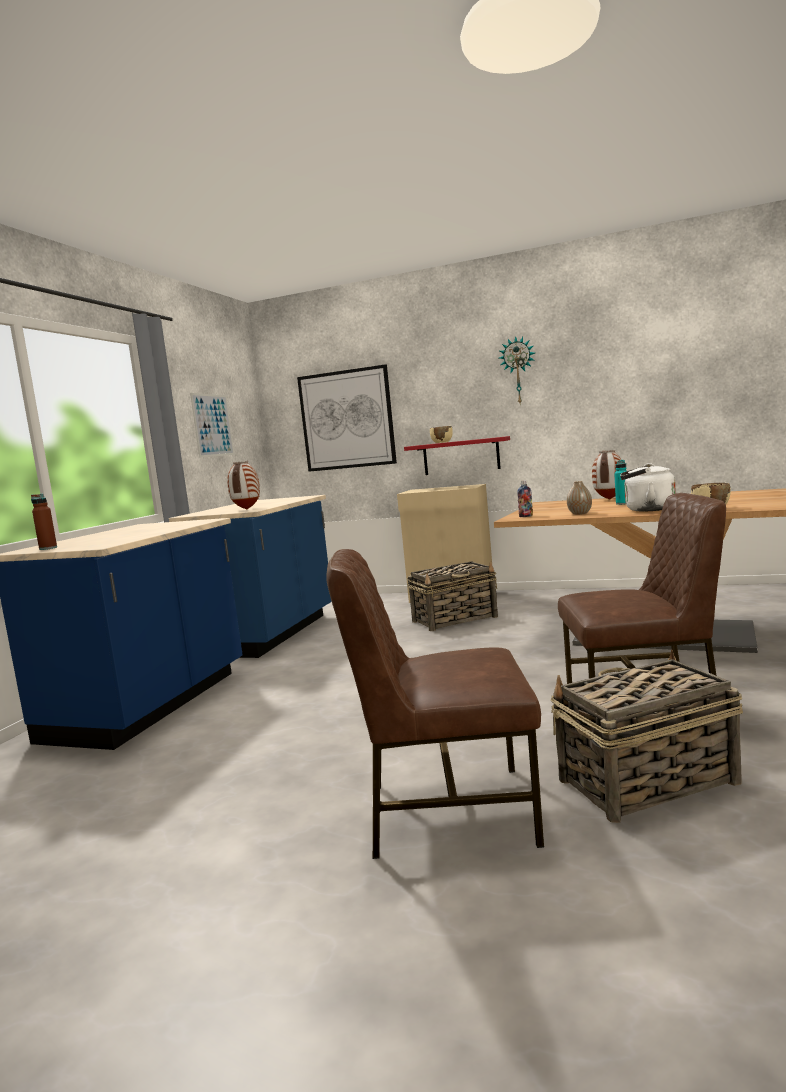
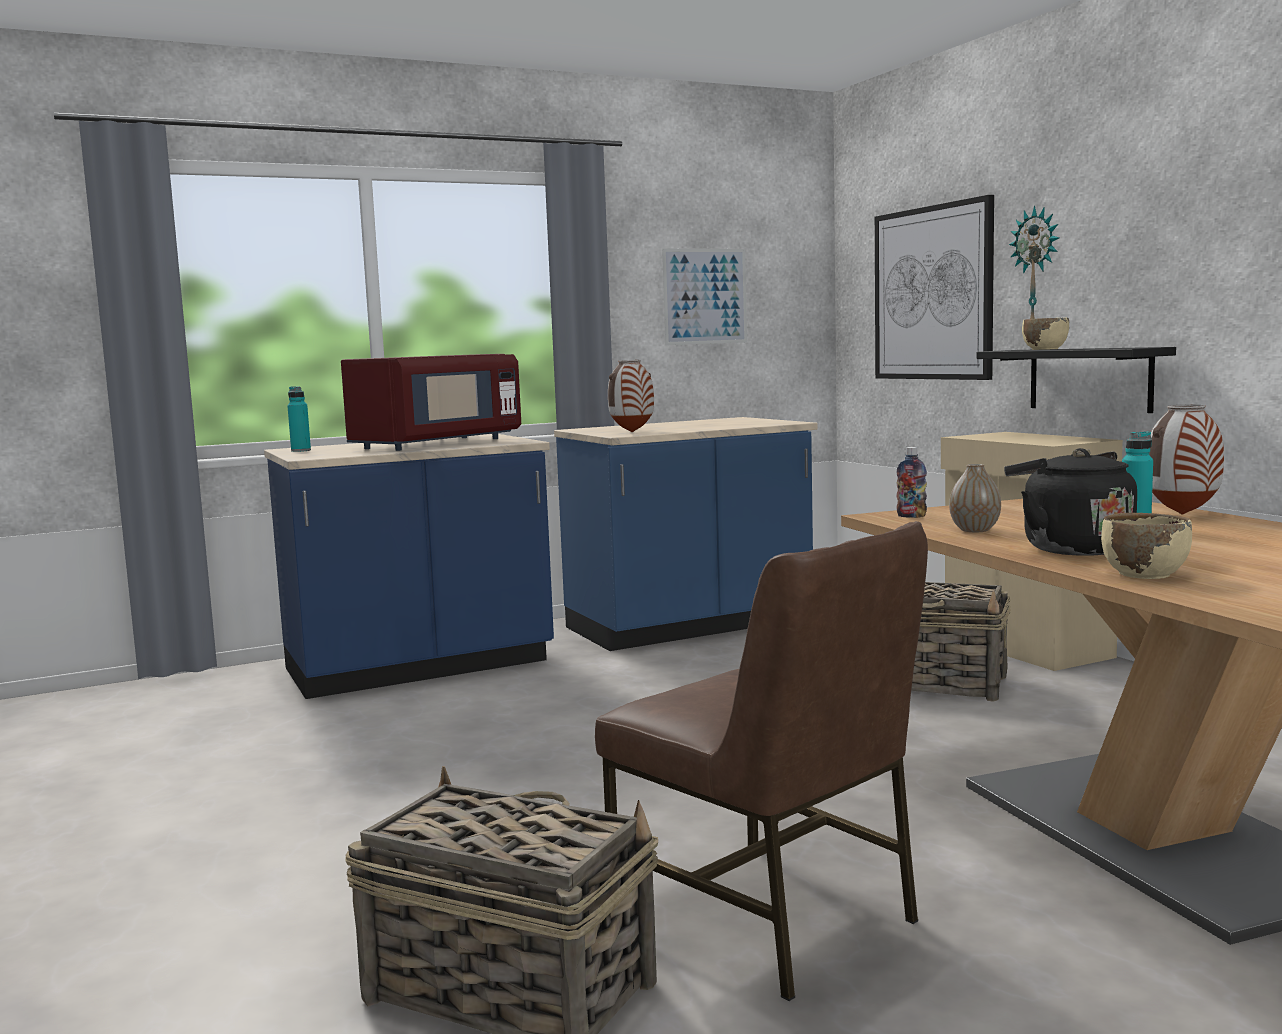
camera: 45 degrees right, 0 degrees up
brown bottle [31,494,57,550] -> turquoise bottle [288,386,311,452]
brown chair [326,549,544,859] -> none
red shelf [404,436,510,475] -> black shelf [977,347,1176,413]
wall clock [499,336,535,403] -> wall clock moved to [1009,206,1060,319]
white kettle [620,463,676,512] -> black kettle [1004,448,1137,556]
none -> red microwave [341,354,521,451]

